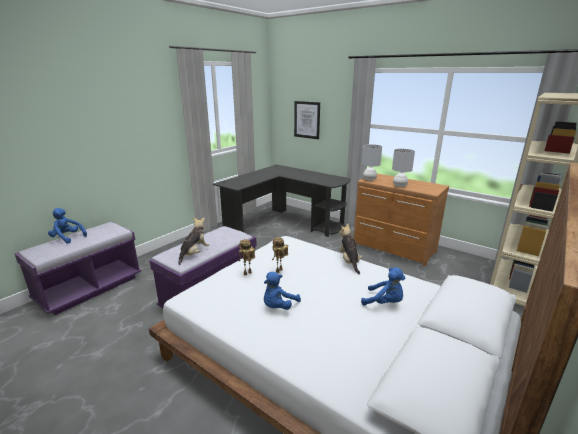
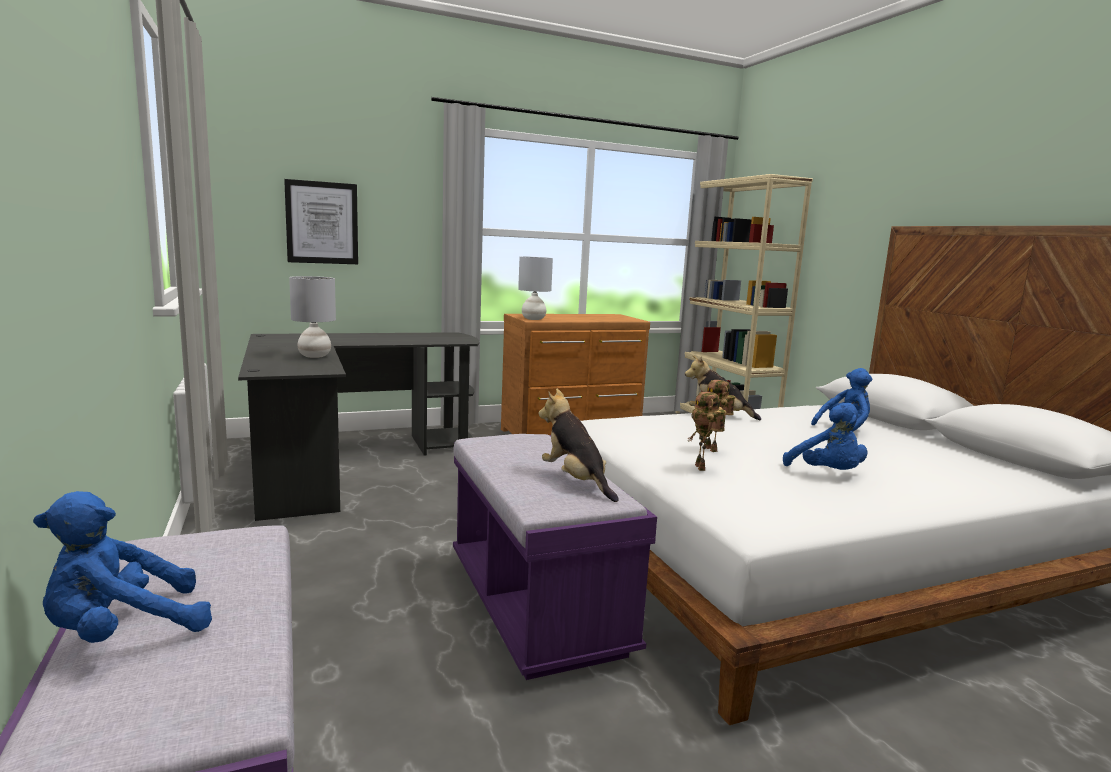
camera: 60 degrees left, 10 degrees down
grey table lamp [392,149,415,187] -> grey table lamp moved to [289,276,336,358]

